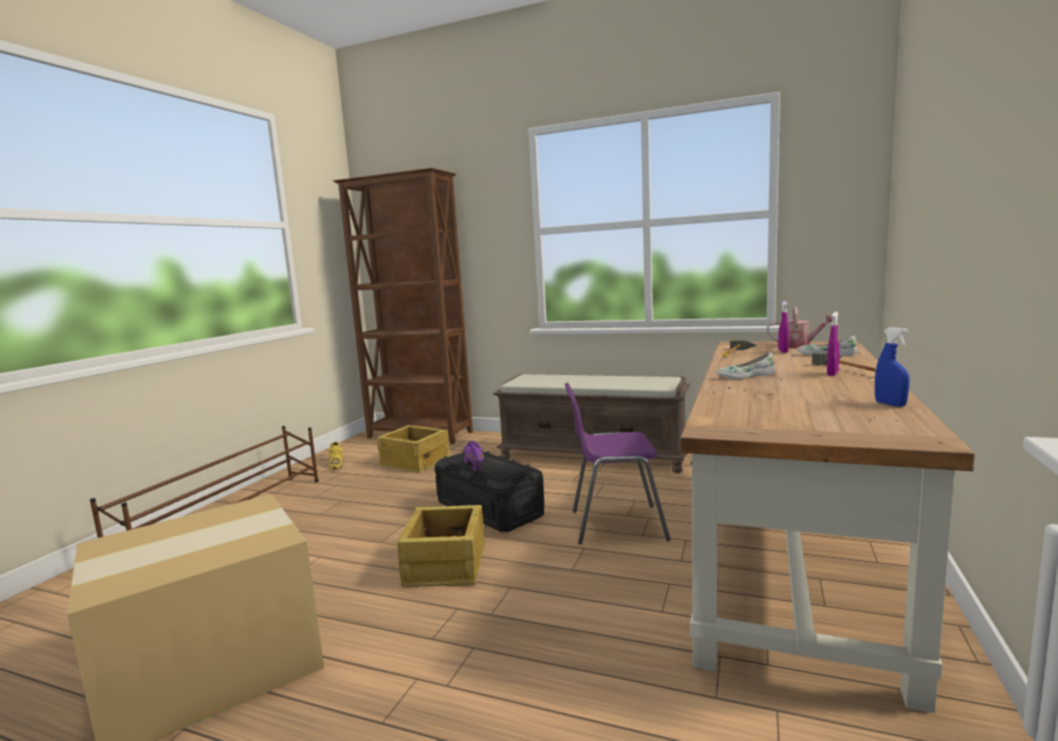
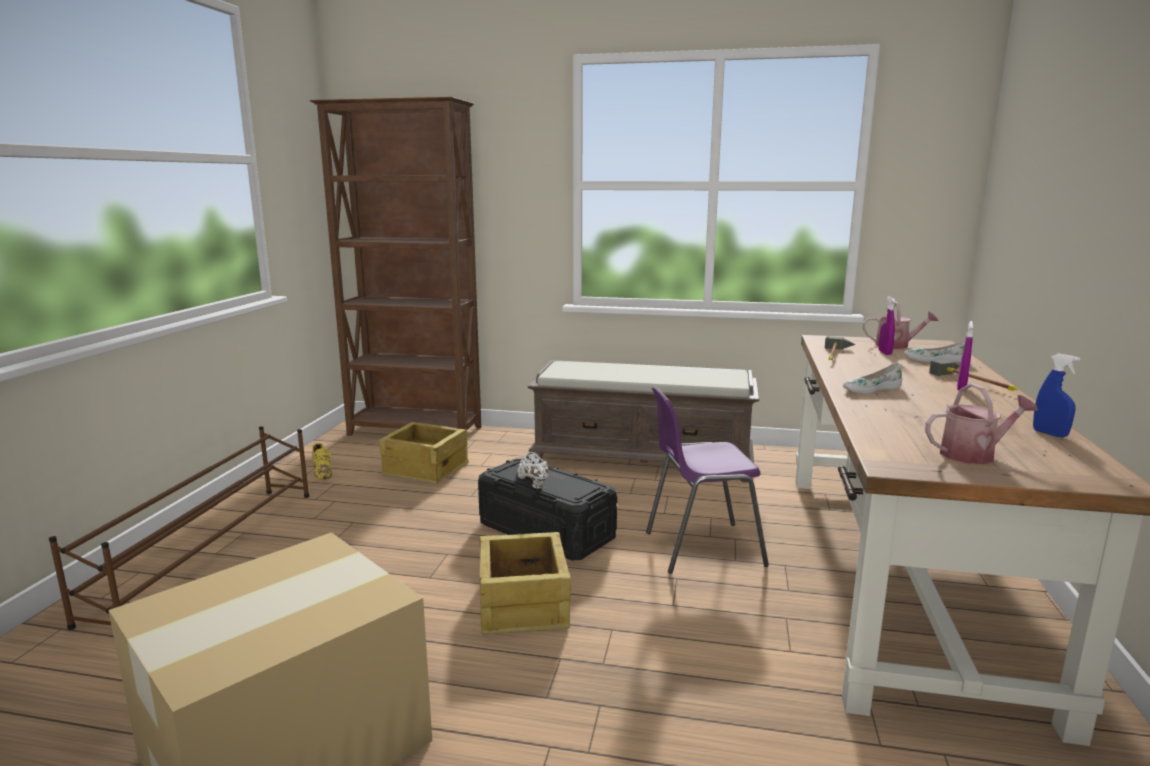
camera: 10 degrees left, 5 degrees up
purple shoe [463,441,484,471] -> white shoe [517,452,548,489]
none -> watering can [925,383,1038,464]

